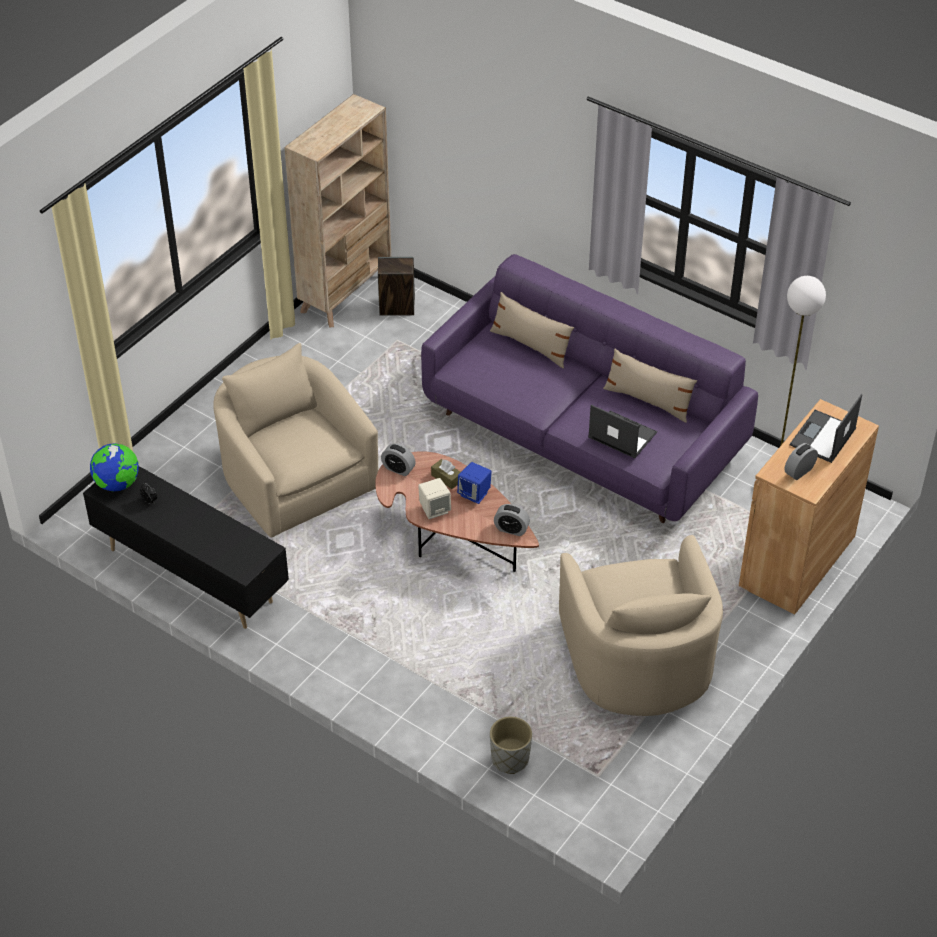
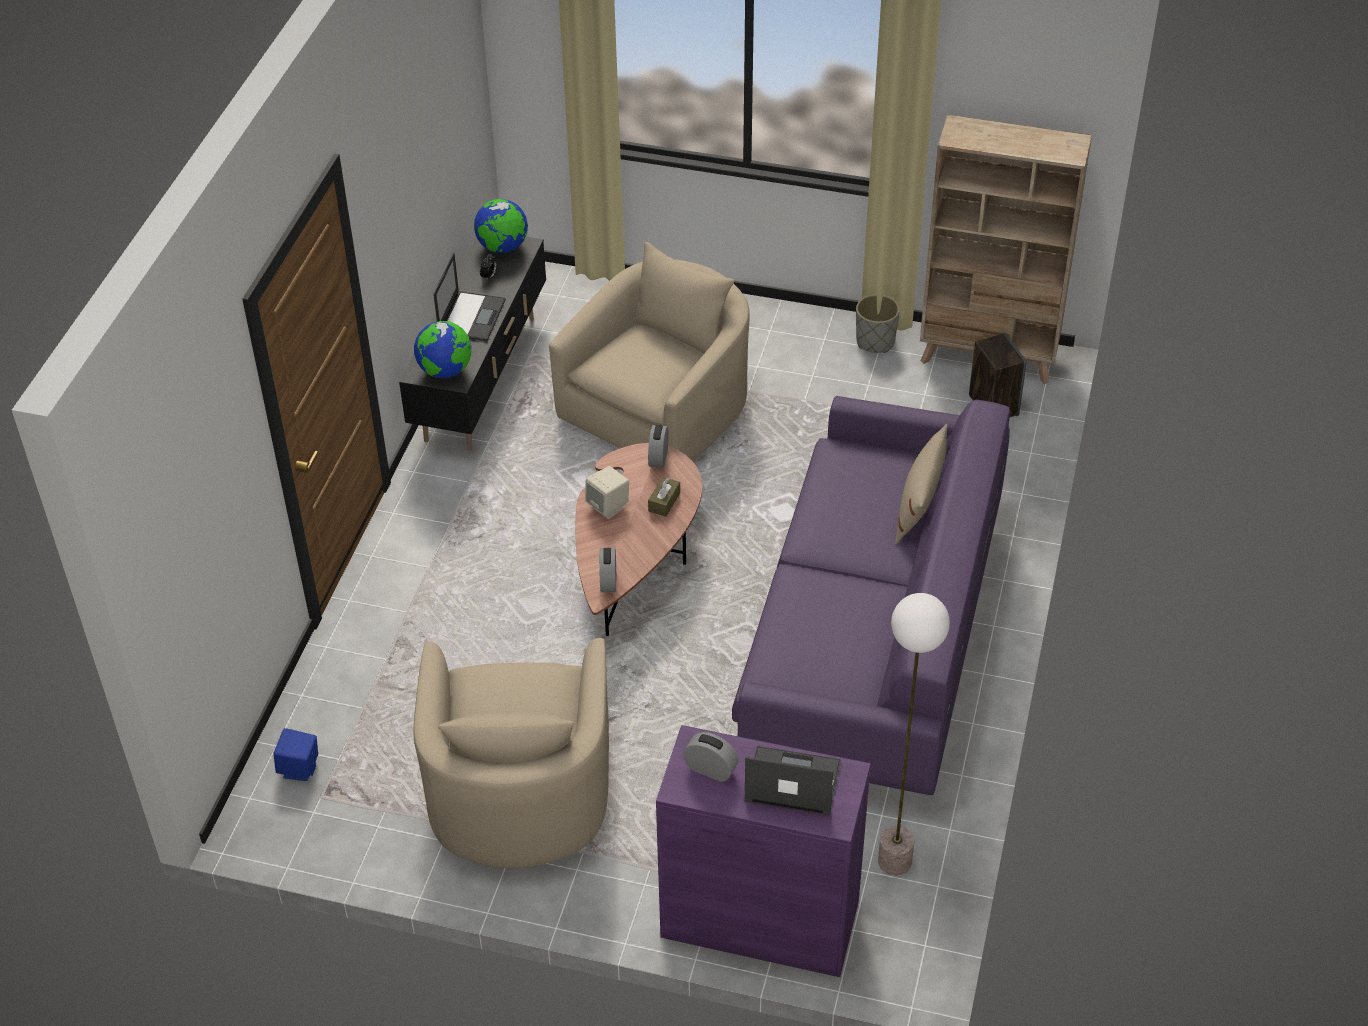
camera: 70 degrees right, 0 degrees up
blue speaker [457,462,492,504] -> blue speaker moved to [273,728,318,781]
grey planter [490,716,532,774] -> grey planter moved to [856,295,900,353]
beige armchair [559,535,723,716] -> beige armchair turned 60 degrees counterclockwise [413,638,609,868]
laptop [588,405,657,458] -> laptop moved to [433,253,506,341]
beige pillow [603,348,697,423] -> none
brown cabinet [739,399,879,615] -> purple cabinet [656,725,871,977]
none -> globe [414,321,471,378]

